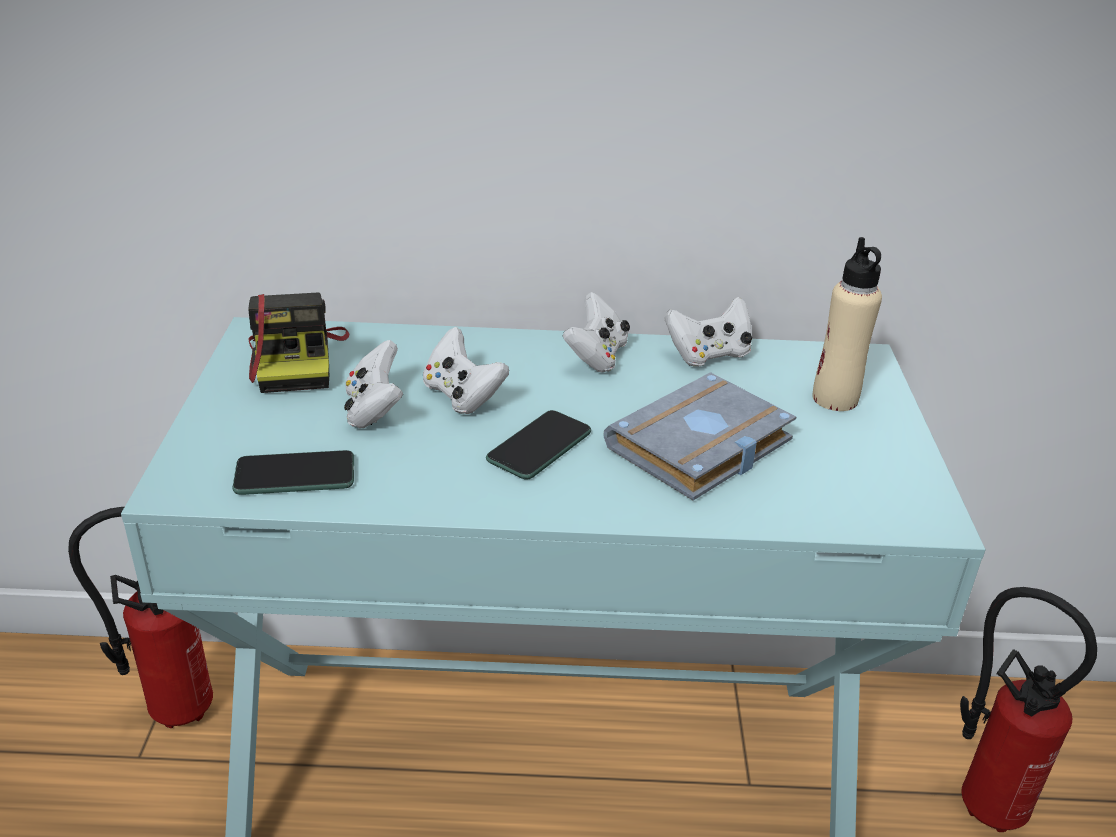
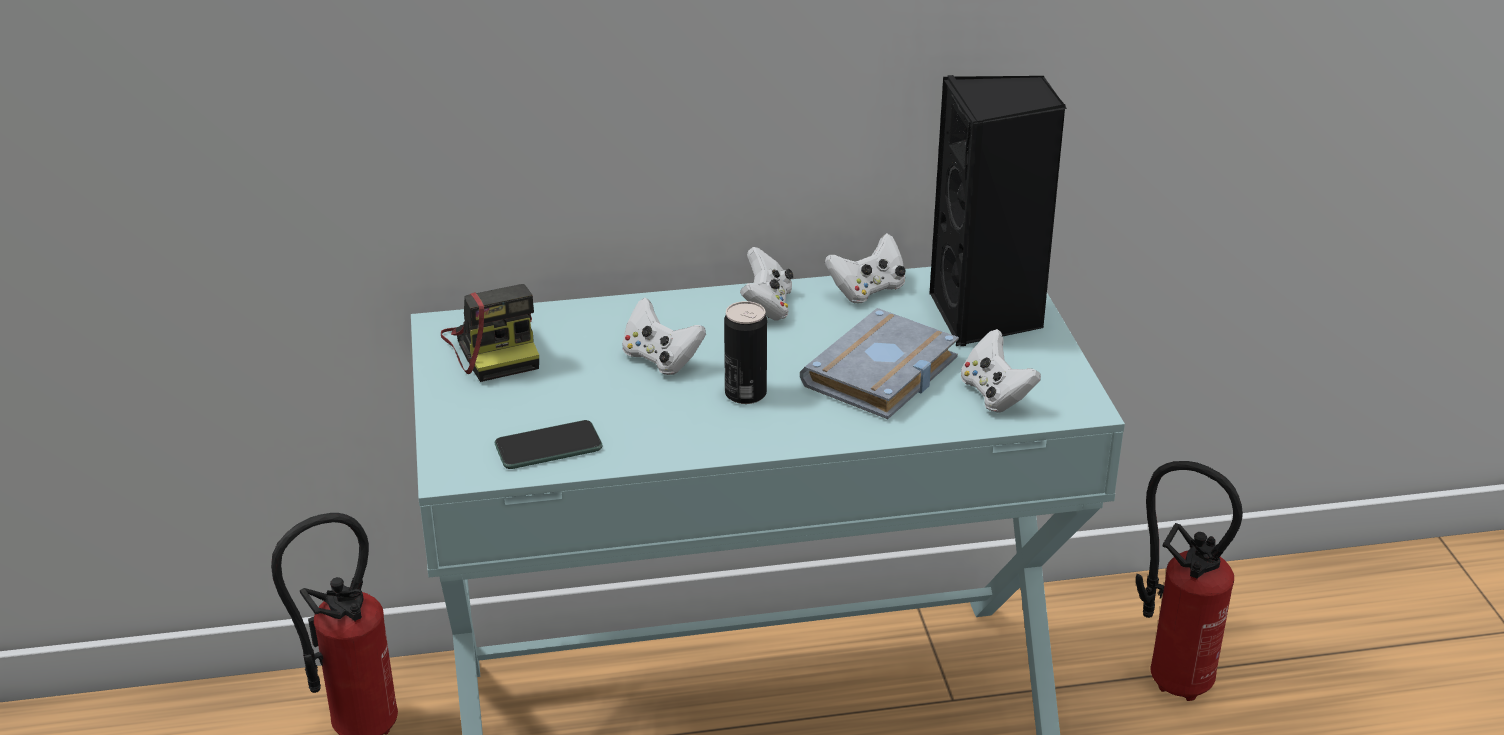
camera: 10 degrees left, 0 degrees up
white game controller [344,340,403,428] -> white game controller moved to [961,329,1041,413]
phone [486,410,591,480] -> can [724,301,767,404]
beige bottle [812,237,882,411] -> black speaker [929,75,1067,346]

